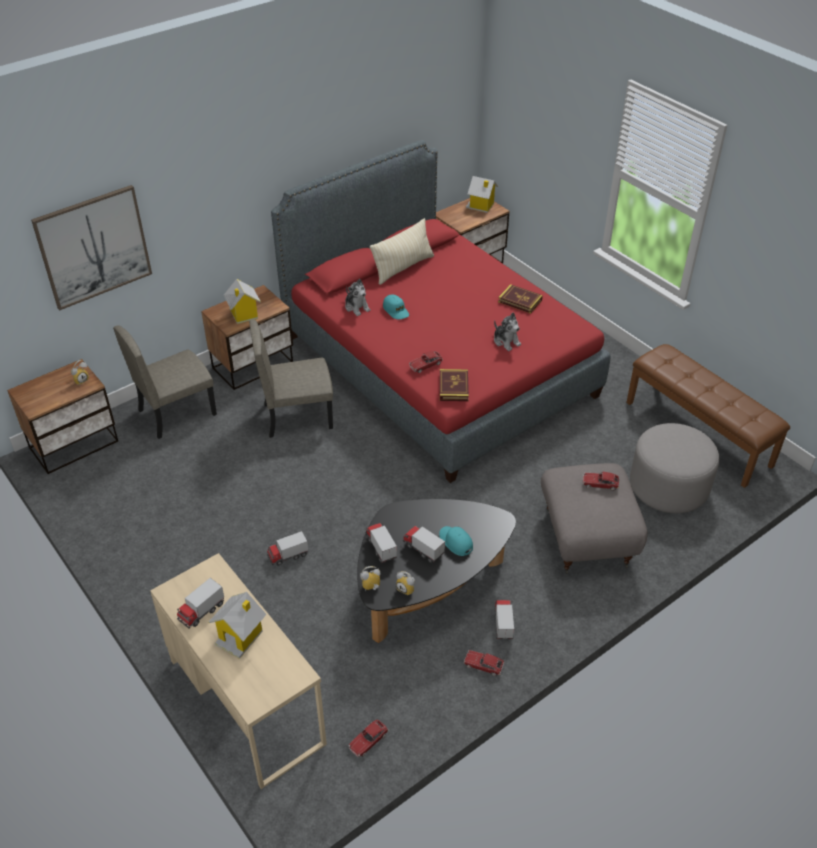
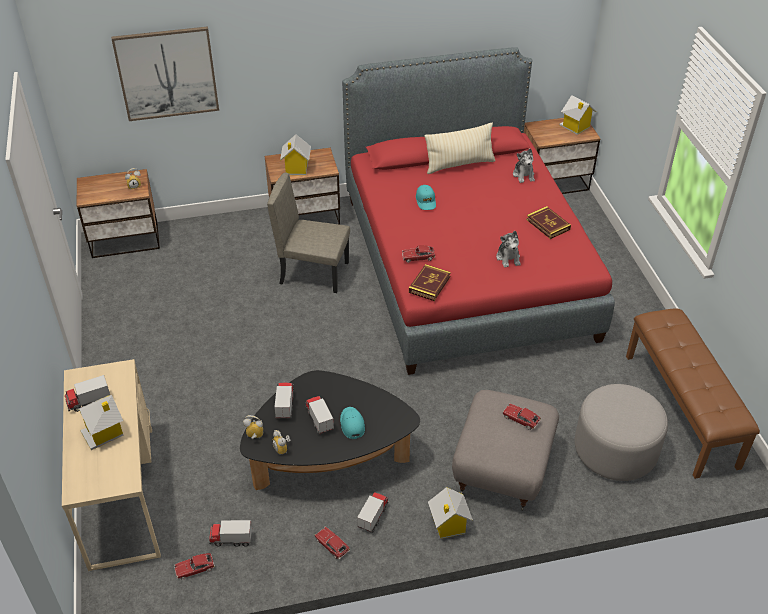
camera: 25 degrees right, 0 degrees up
beige chair [113,325,217,439] -> none
toy truck [267,531,308,565] -> toy truck moved to [209,520,252,547]
plush toy [345,278,371,316] -> plush toy moved to [513,148,535,183]
none -> toy house [428,487,473,539]

